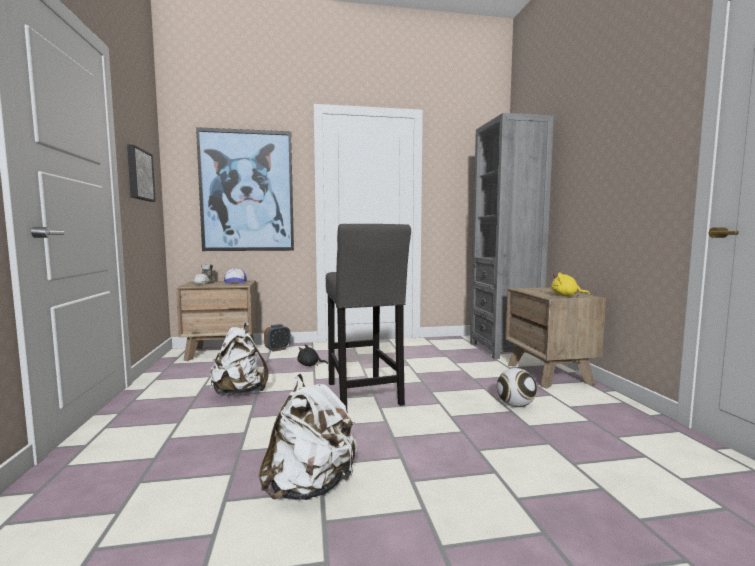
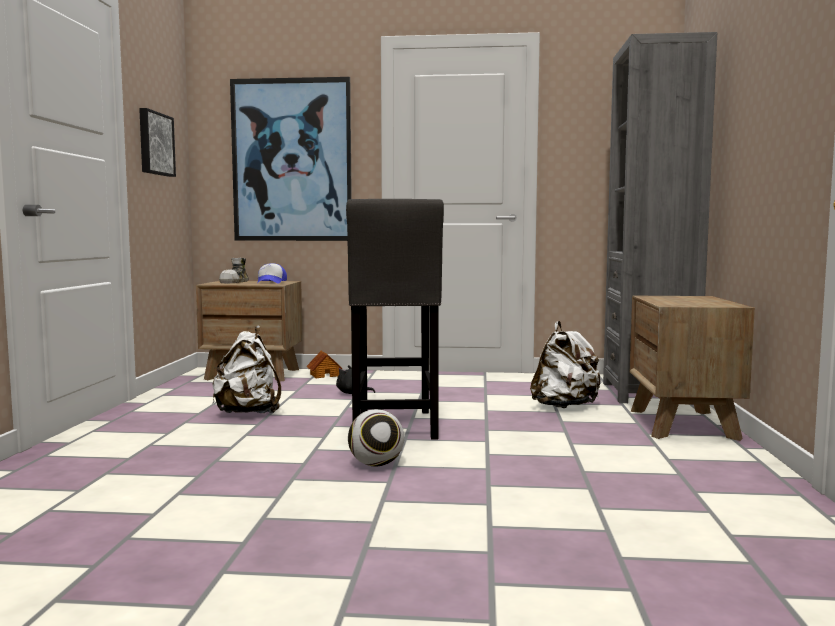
camera: 15 degrees right, 0 degrees up
white backpack [259,374,358,500] -> white backpack moved to [530,321,602,408]
alarm clock [264,324,291,352] -> toy house [306,351,342,378]
football [497,368,537,407] -> football moved to [348,409,404,467]
yellow plush toy [551,272,590,296] -> none

